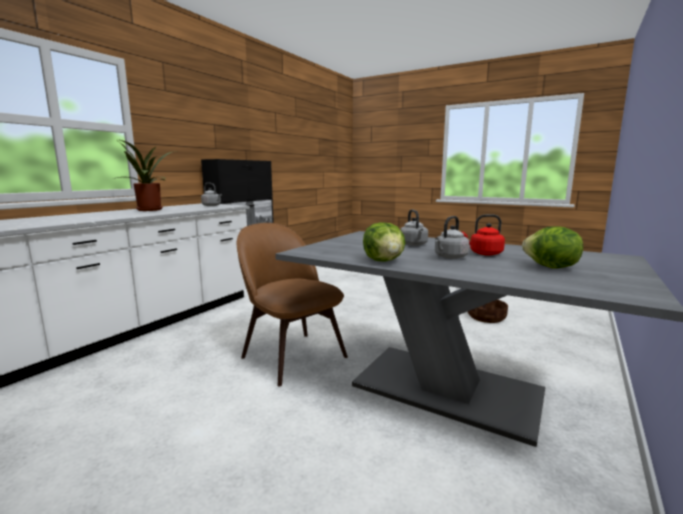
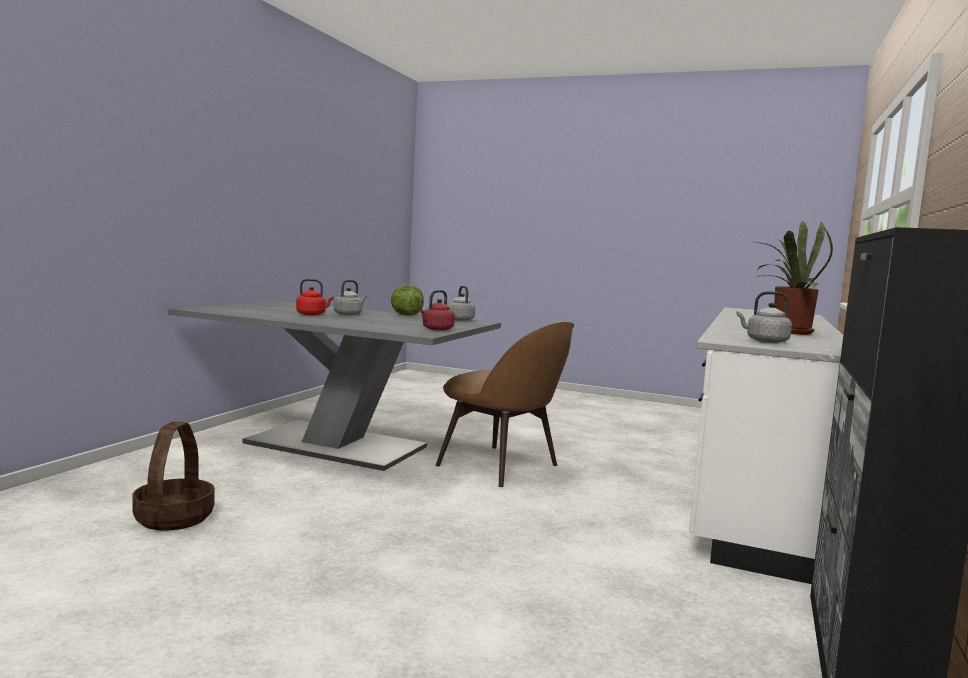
camera: 170 degrees right, 5 degrees down
grey kettle [400,209,428,246] -> grey kettle moved to [448,286,475,321]
lettuce [522,226,583,268] -> none
none -> red kettle [419,290,455,331]

